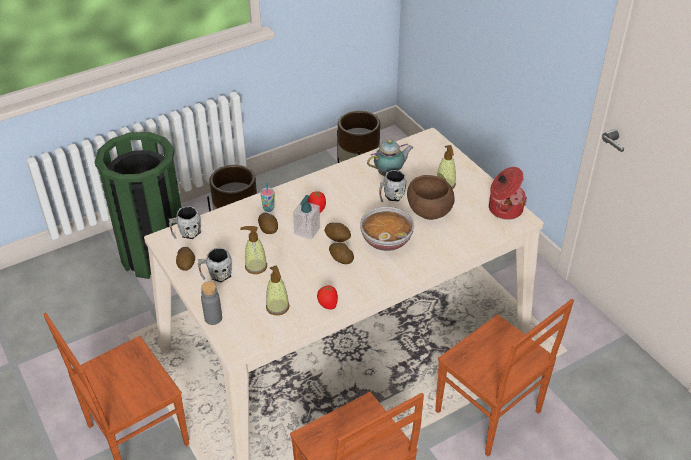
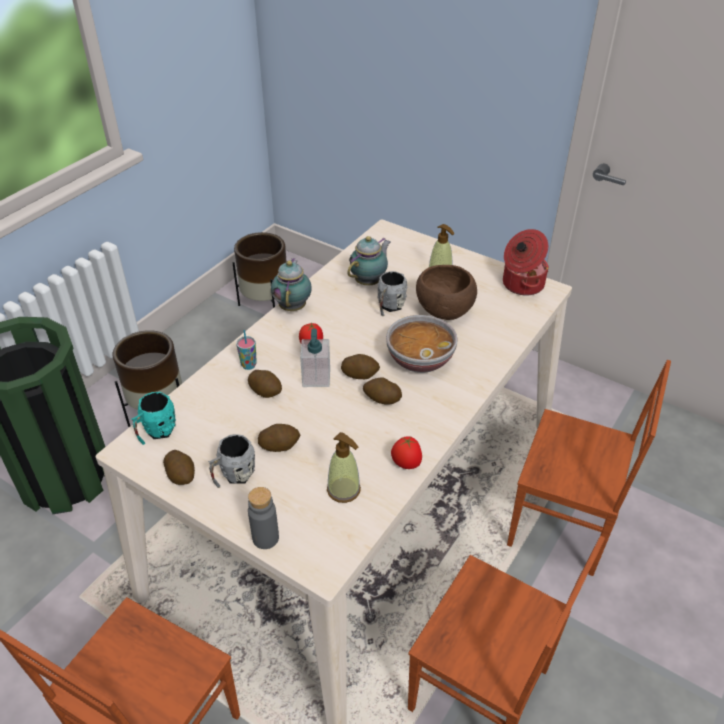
camera: 25 degrees left, 0 degrees up
grey mug [169,206,201,239] -> turquoise mug [132,392,176,445]
soap dispenser [240,226,267,274] -> potato [258,424,300,452]
none -> teapot [271,258,312,311]

